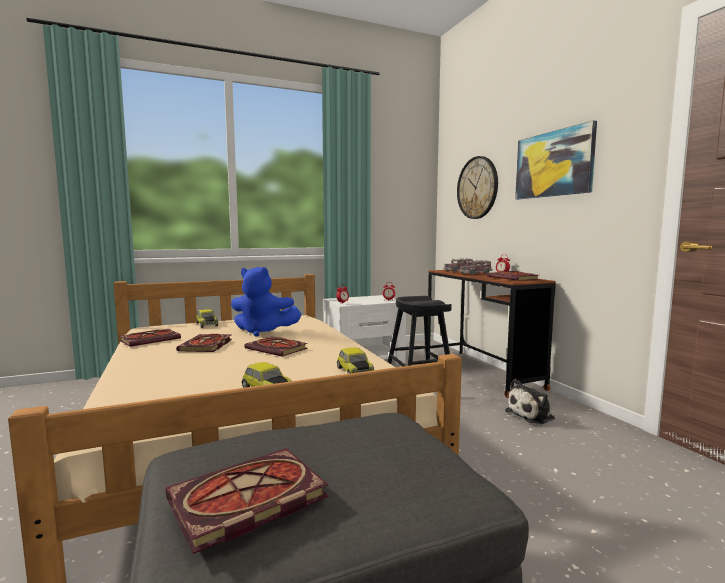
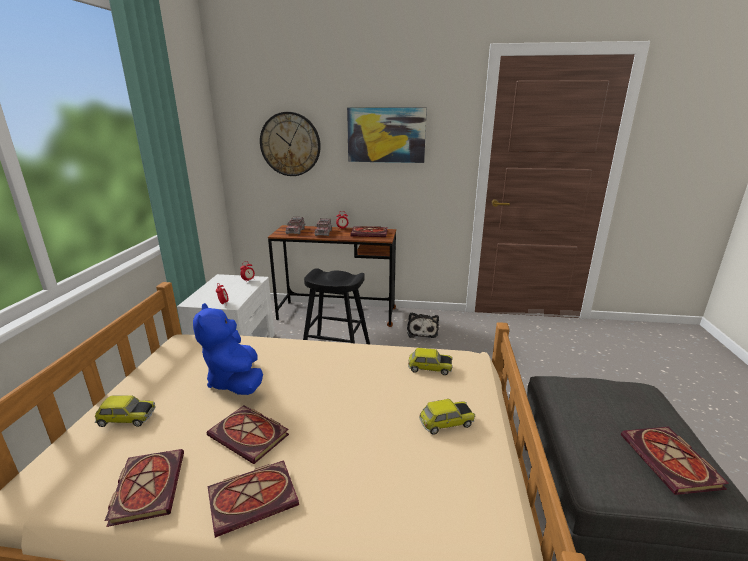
camera: 60 degrees left, 15 degrees up
blue plush toy [231,267,302,337] -> blue plush toy turned 120 degrees clockwise [193,303,263,395]
book [244,336,308,357] -> book moved to [207,460,299,538]

